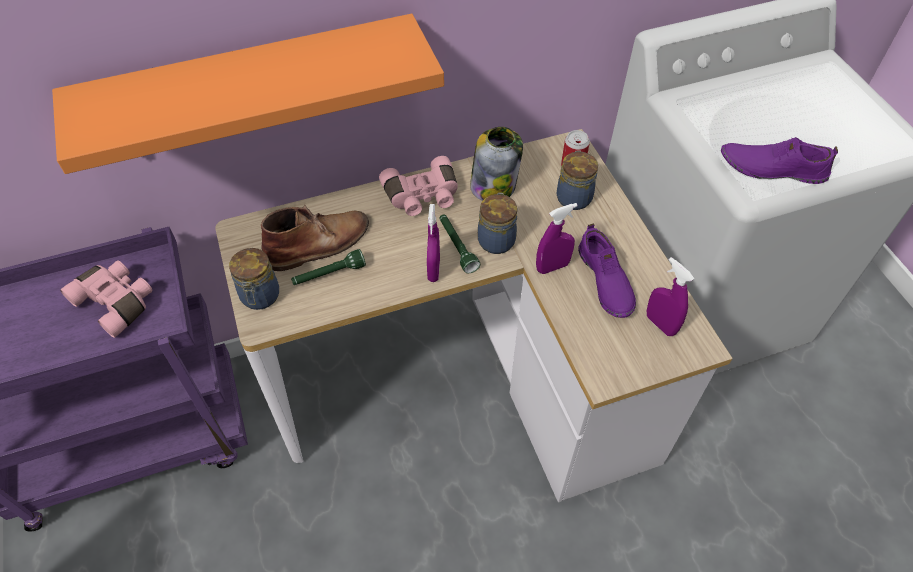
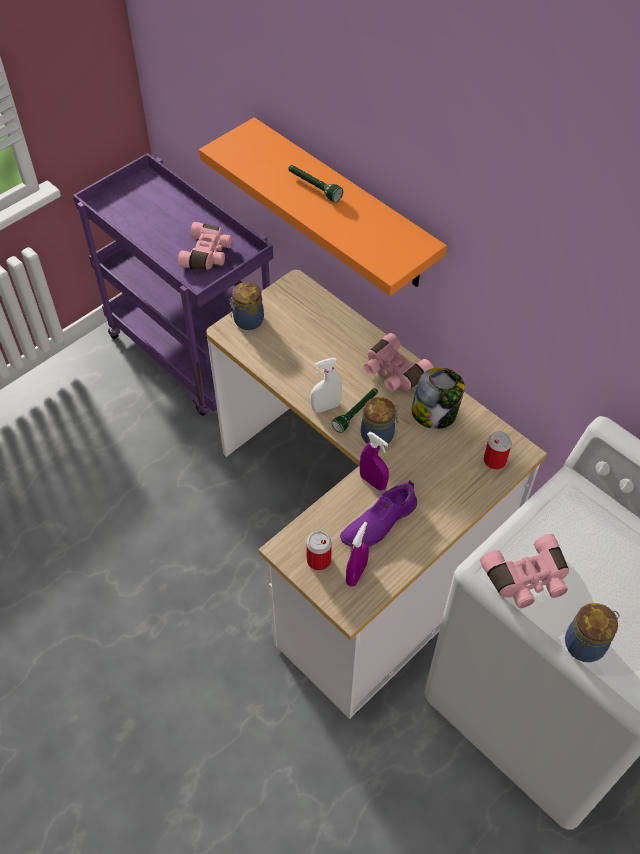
camera: 65 degrees right, 0 degrees up
brown boot [261,205,369,271] -> none
green flashlight [291,249,366,285] -> green flashlight moved to [288,165,343,202]
purple spray bottle [427,204,440,282] -> white spray bottle [311,358,342,413]
jar [557,150,598,210] -> jar moved to [565,603,620,662]
purple shoe [721,137,838,184] -> pink binoculars [480,534,569,608]
none -> can [306,531,332,570]

